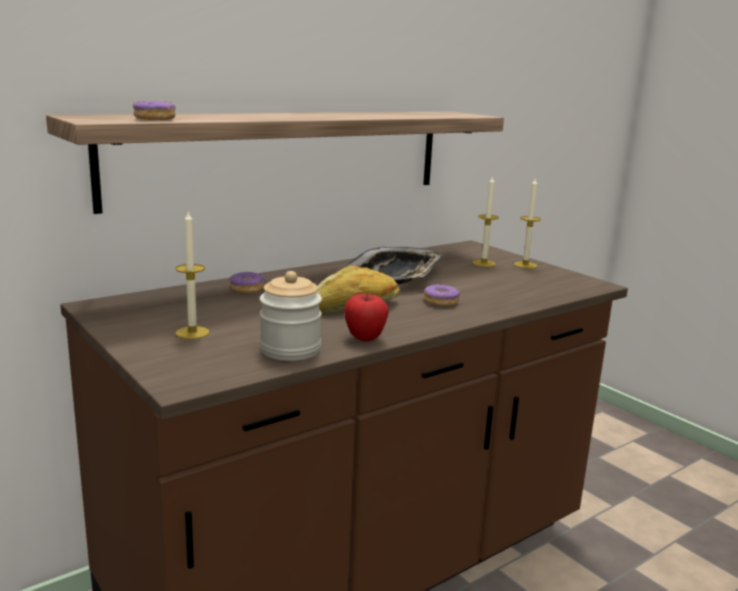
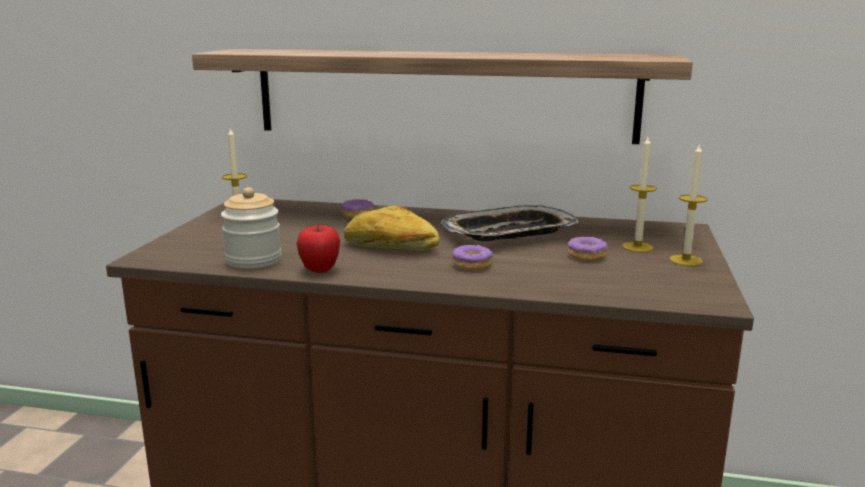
camera: 50 degrees right, 0 degrees up
donut [133,101,176,120] -> donut moved to [568,237,608,261]

